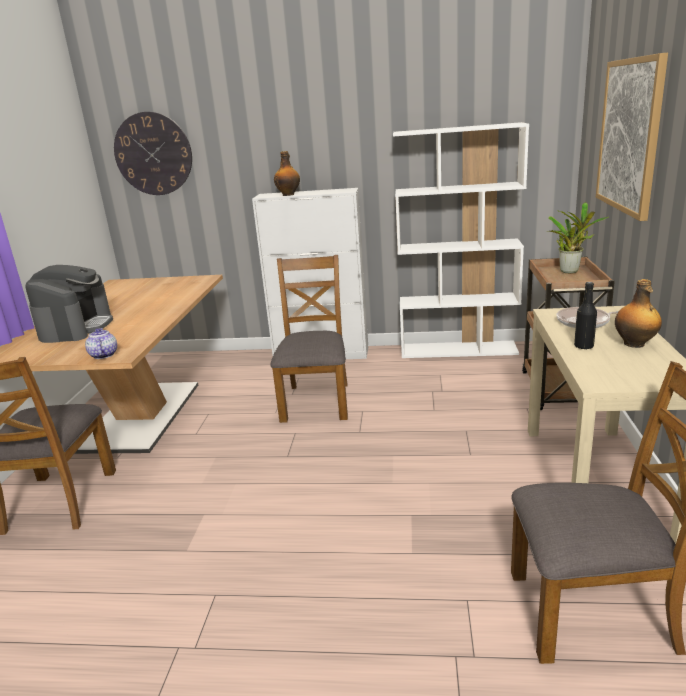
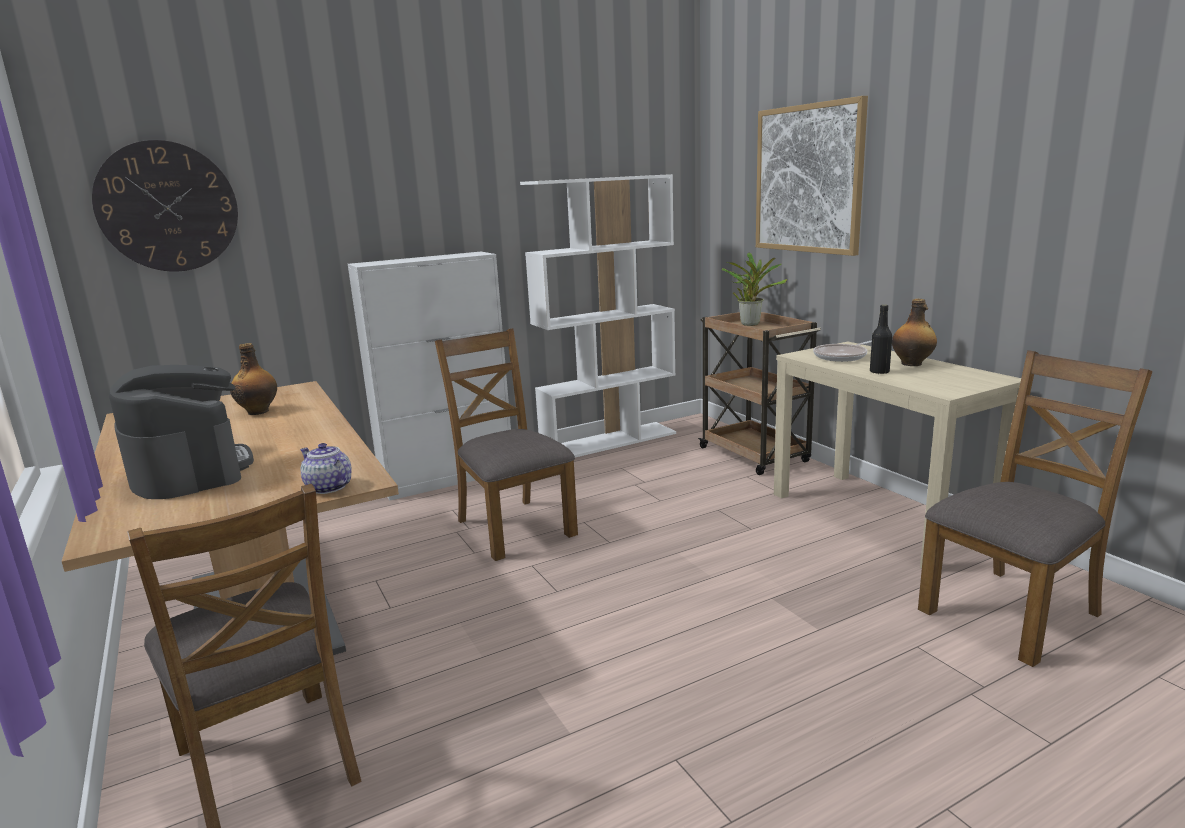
camera: 35 degrees left, 5 degrees down
bottle [274,151,300,196] -> bottle moved to [230,343,277,415]

